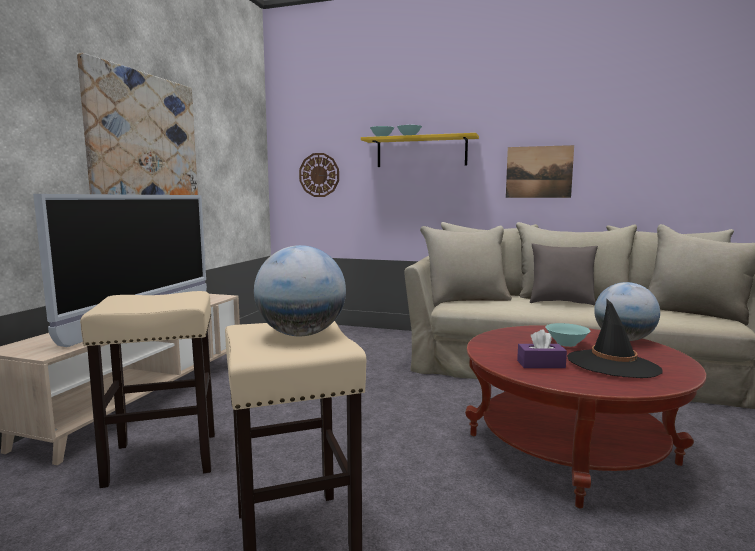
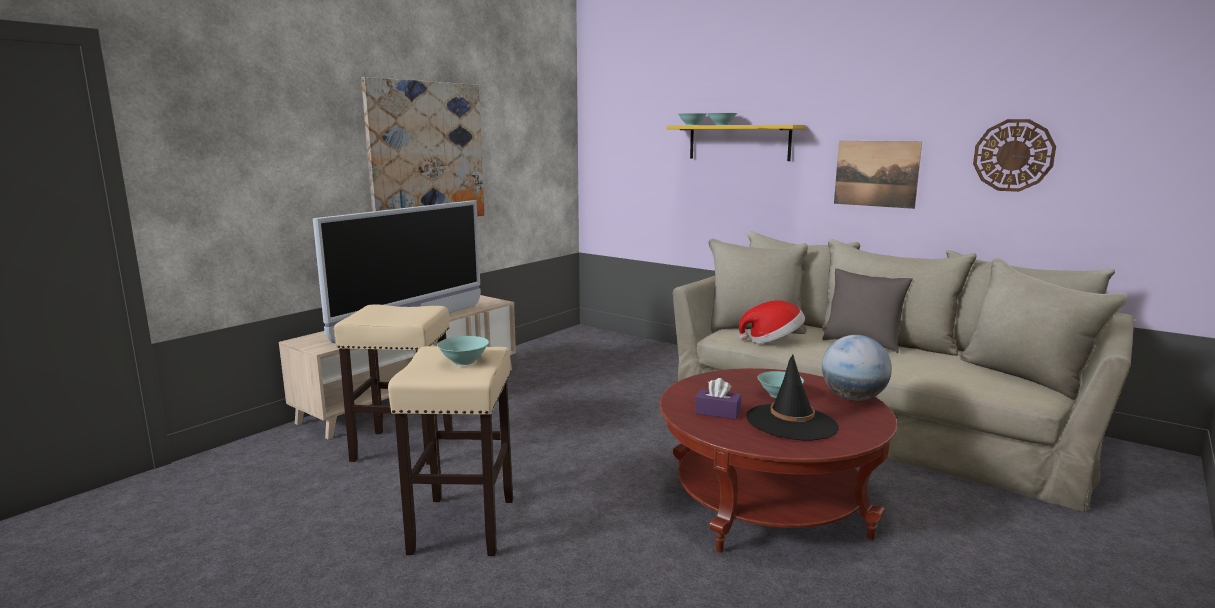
camera: 20 degrees right, 5 degrees up
globe [254,245,346,336] -> turquoise bowl [437,336,489,365]
wall clock [299,153,339,197] -> wall clock moved to [973,119,1056,192]
none -> hat [739,300,805,344]

